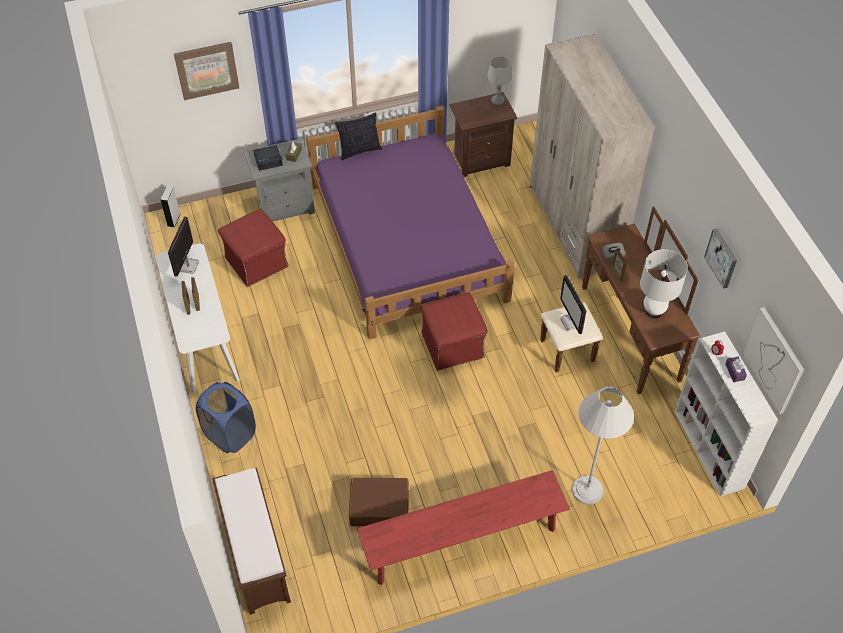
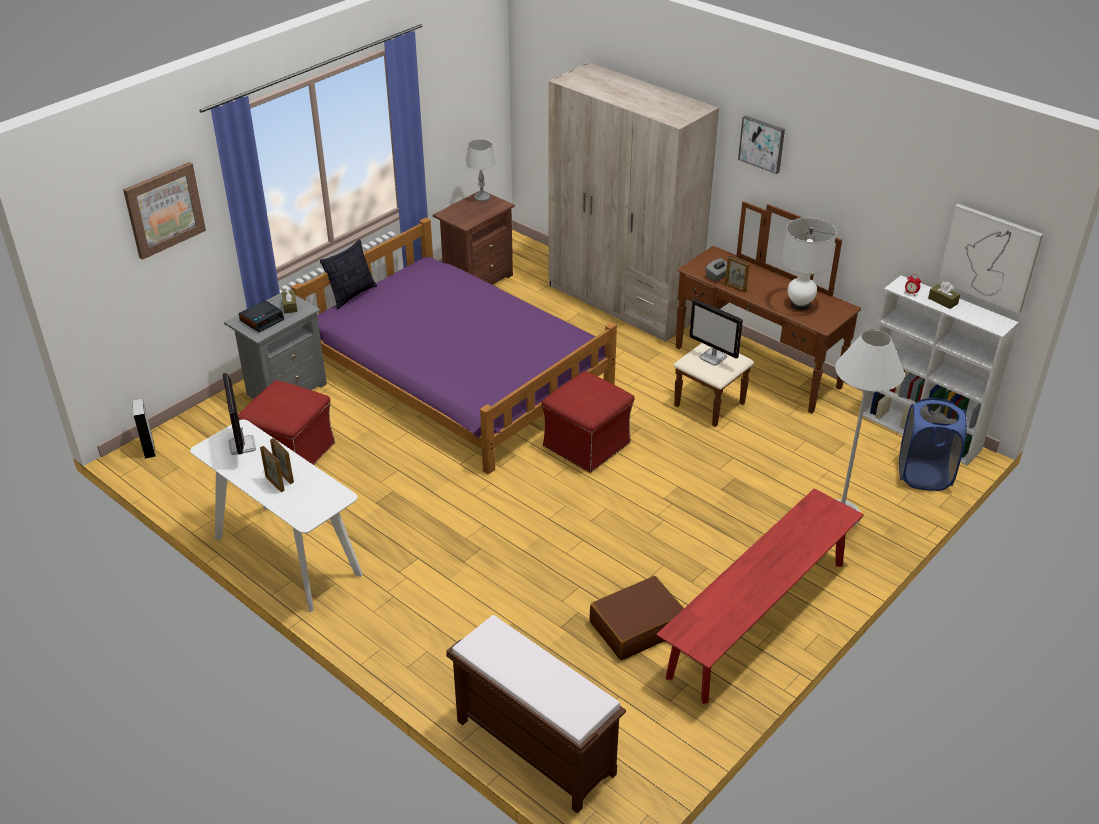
camera: 30 degrees left, 15 degrees down
blue laundry basket [196,382,256,453] -> blue laundry basket moved to [899,398,967,491]
picture [704,229,737,289] -> picture moved to [738,115,785,174]
purple tissue box [725,357,747,382] -> brown tissue box [928,282,960,309]

